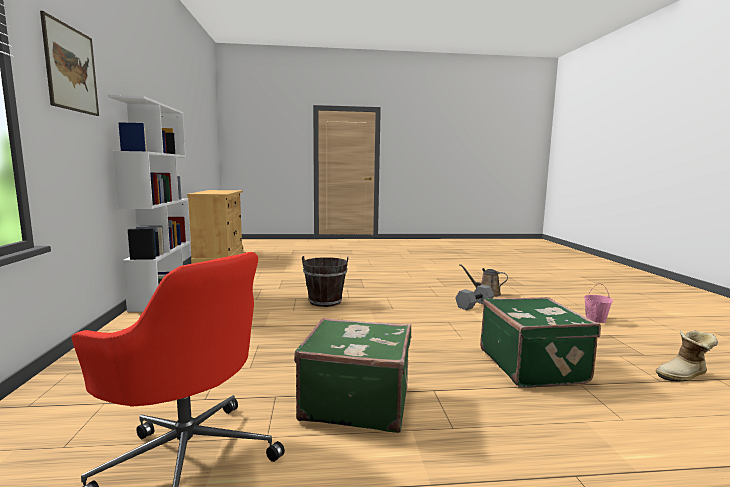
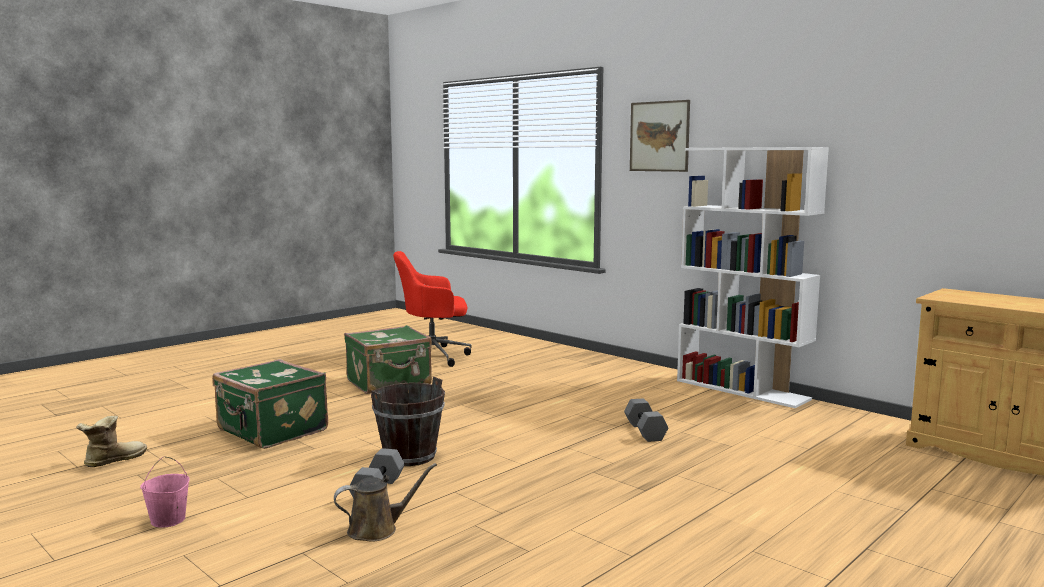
camera: 140 degrees right, 0 degrees up
brown bucket [302,256,349,307] -> brown bucket moved to [371,377,445,466]
none -> grey dumbbell [624,399,668,442]

